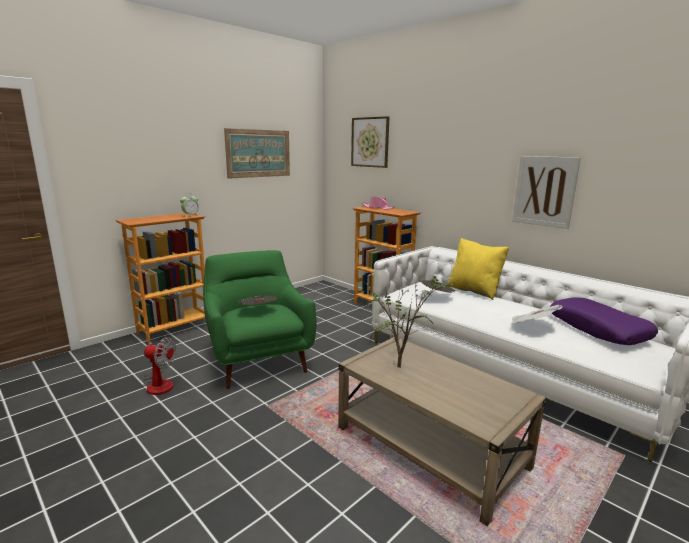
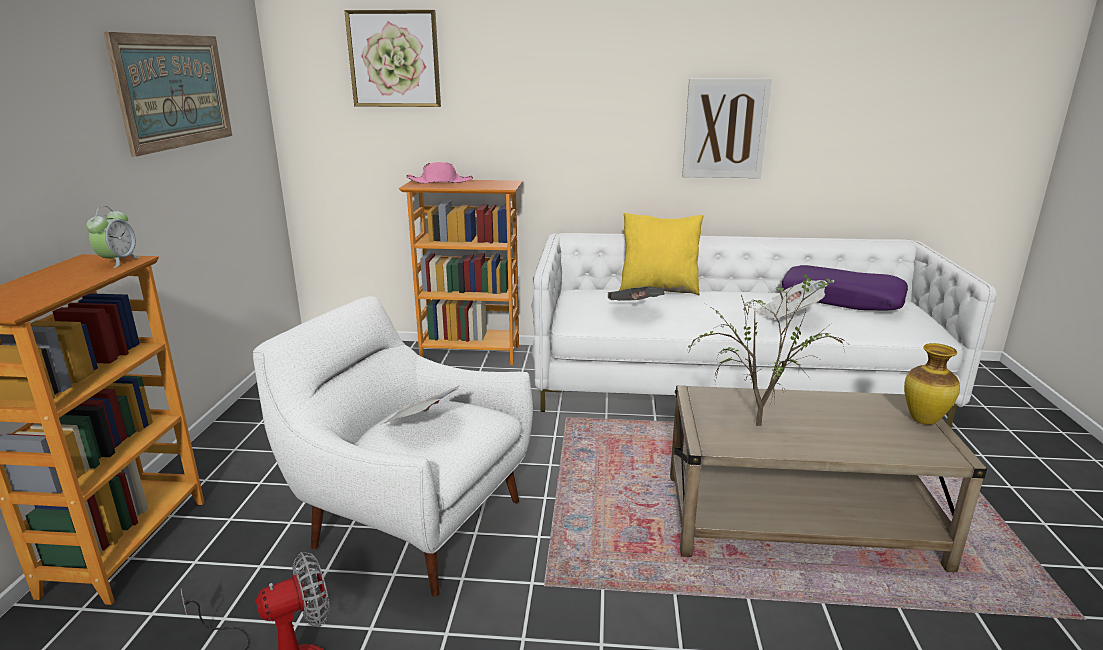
camera: 40 degrees left, 5 degrees up
green armchair [203,250,317,389] -> white armchair [253,296,533,596]
none -> vase [904,343,960,425]

